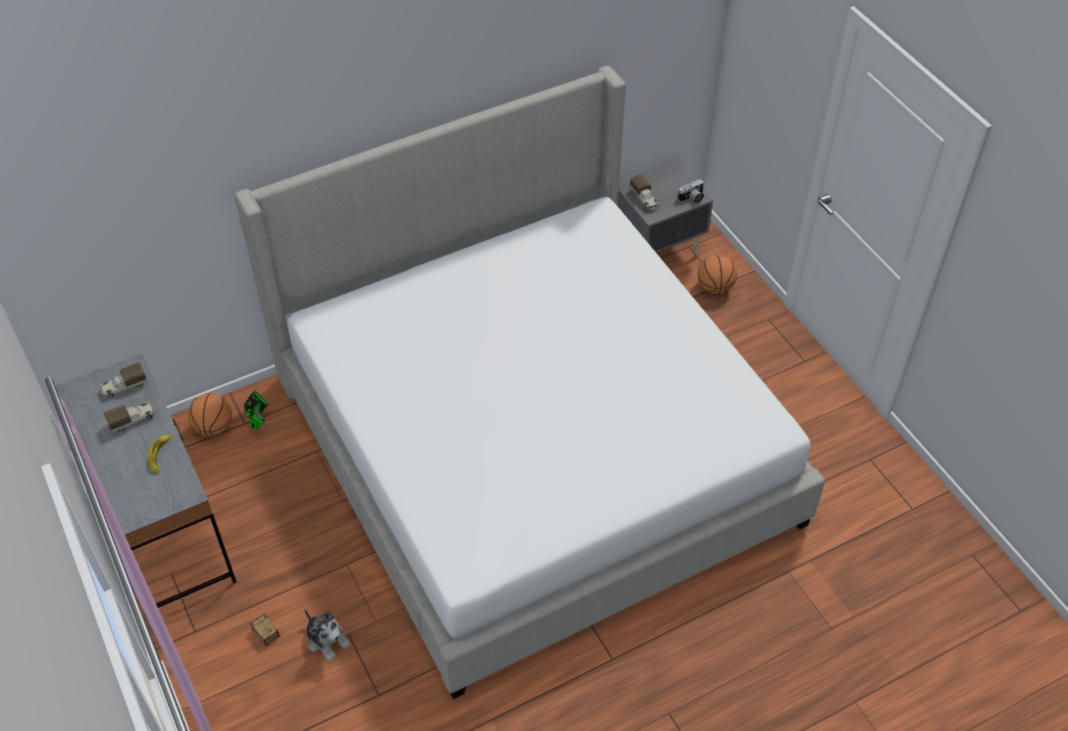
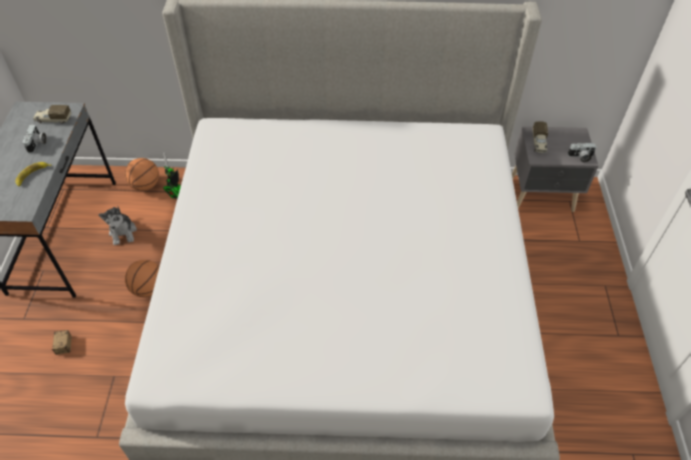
camera: 30 degrees right, 0 degrees up
toy truck [104,402,155,433] -> camera [23,124,47,153]
toy robot [244,391,268,430] -> toy robot turned 150 degrees clockwise [163,152,181,199]
plush toy [304,609,351,661] -> plush toy moved to [98,205,137,245]
basketball [697,254,737,294] -> basketball moved to [125,260,160,297]

